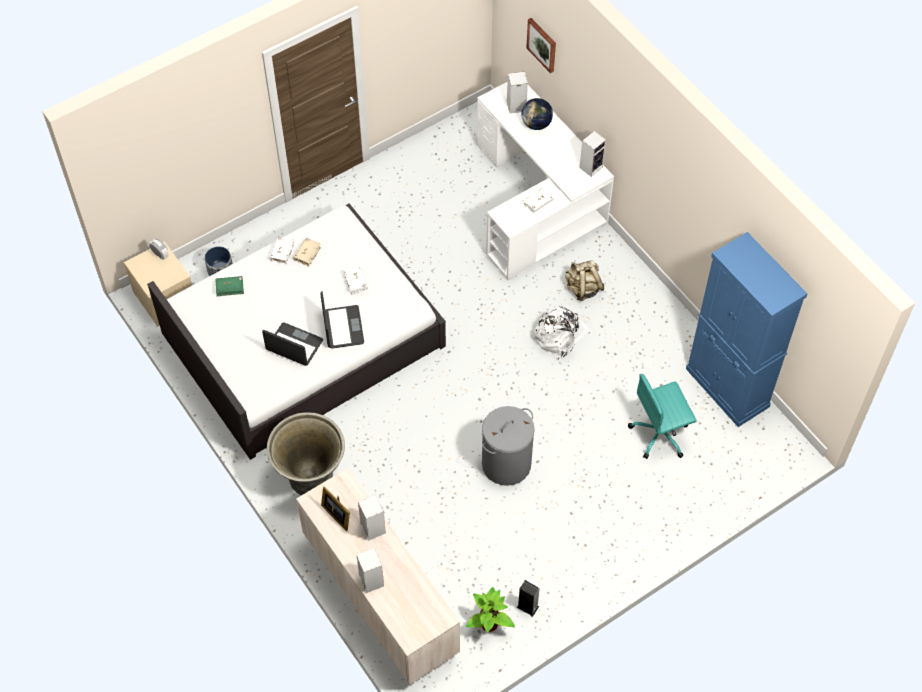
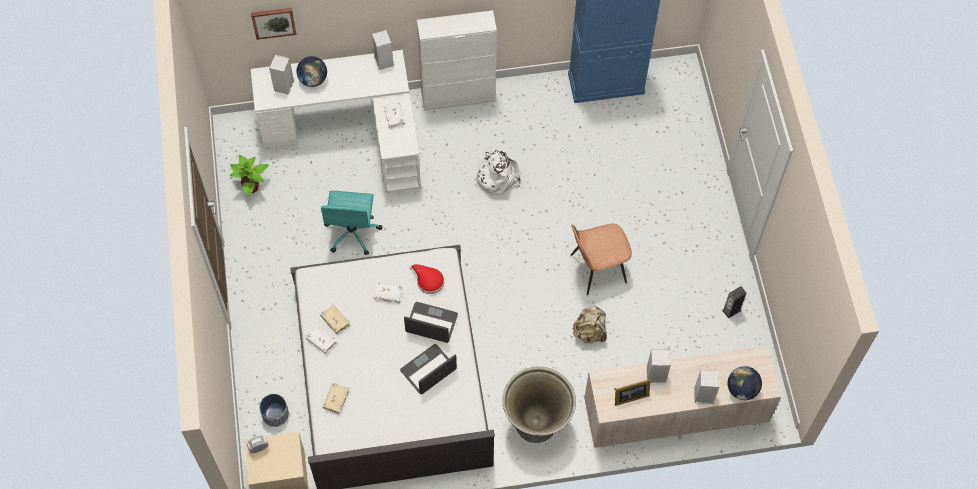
camera: 65 degrees left, 5 degrees up
green book [215,276,244,297] -> beige book [323,383,349,415]
potted plant [466,587,515,633] -> potted plant moved to [230,155,269,196]
grey laundry basket [482,406,535,486] -> brown chair [571,224,632,295]
beige backpack [565,260,604,301] -> beige backpack moved to [573,305,607,343]
turquoise office chair [628,374,697,459] -> turquoise office chair moved to [321,191,382,255]
none -> red hat [409,264,444,294]
none -> white cabinet [417,10,497,111]
none -> globe [728,366,762,400]

